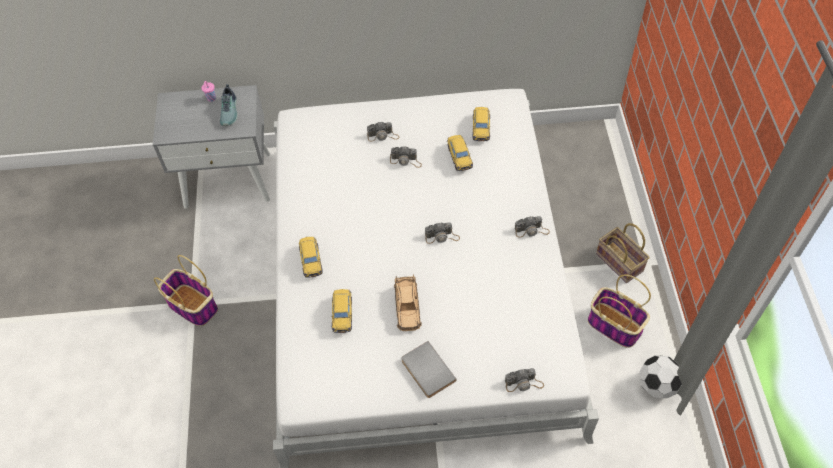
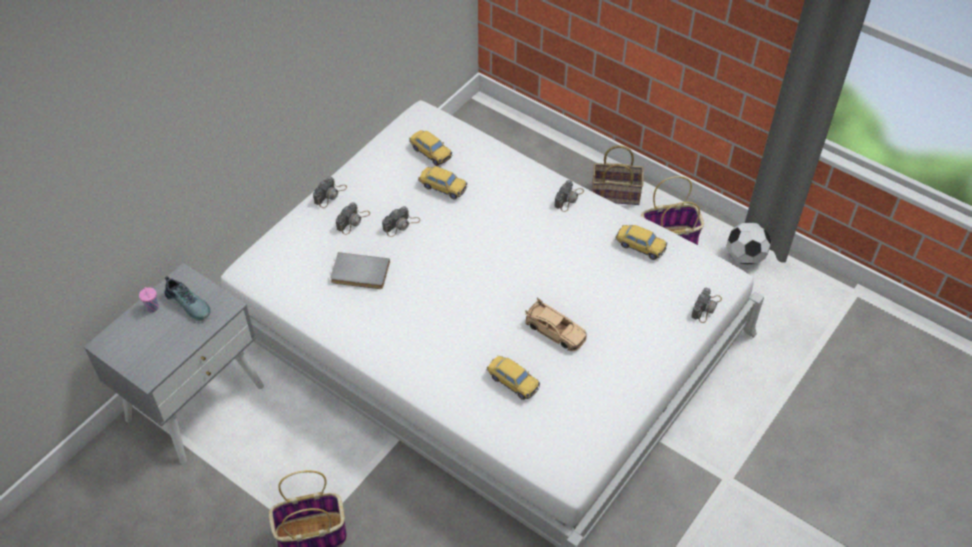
camera: 50 degrees left, 5 degrees down
toy car [299,237,323,277] -> toy car moved to [615,225,667,260]
grey book [401,341,456,398] -> grey book moved to [331,252,390,289]
camera [425,222,460,244] -> camera moved to [313,176,347,208]

